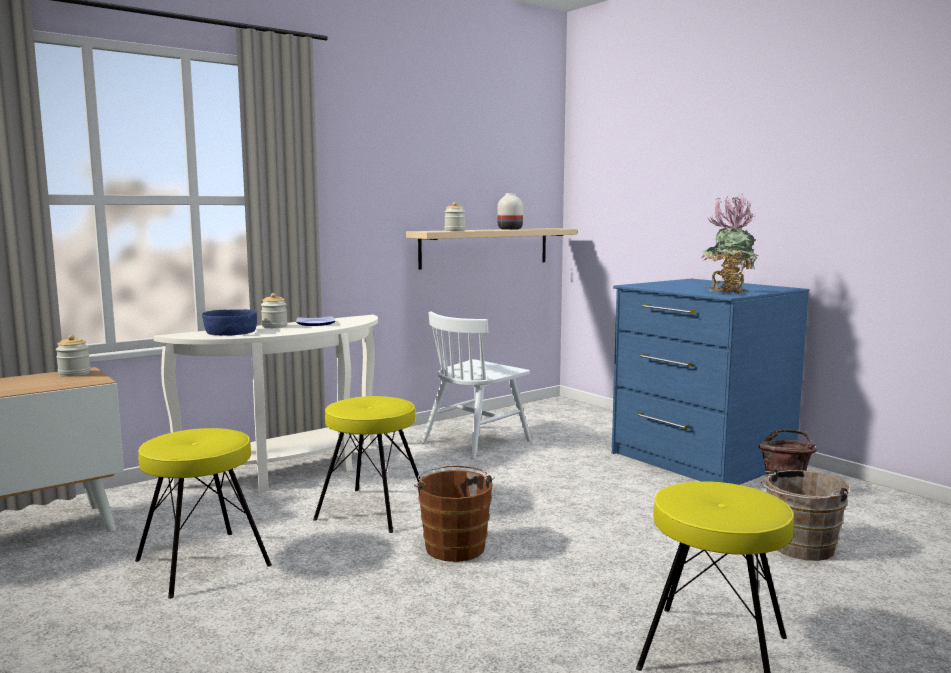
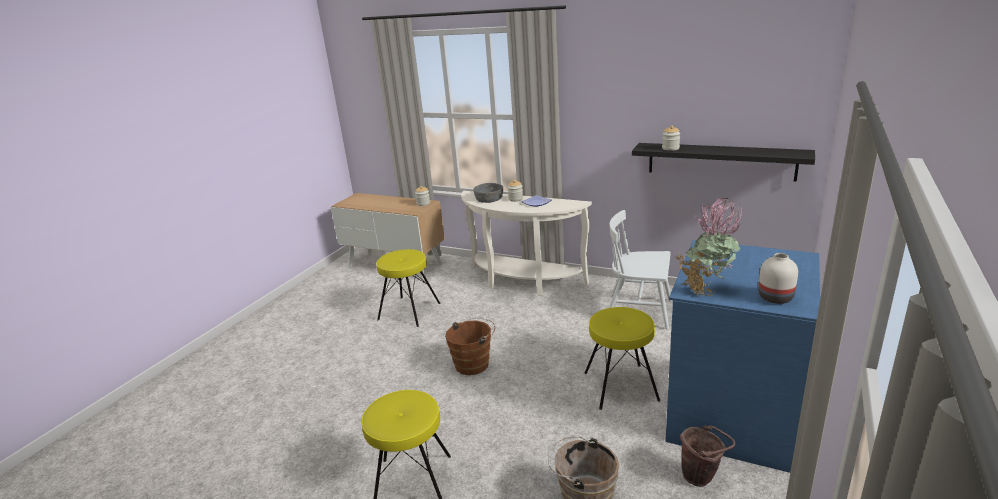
camera: 65 degrees right, 15 degrees up
blue bowl [202,309,257,336] -> grey bowl [473,183,503,203]
yellow stool [313,396,420,533] -> yellow stool moved to [585,307,660,410]
beige shelf [406,228,577,270] -> black shelf [632,143,815,182]
white vase [497,193,523,230] -> white vase moved to [758,253,798,304]

